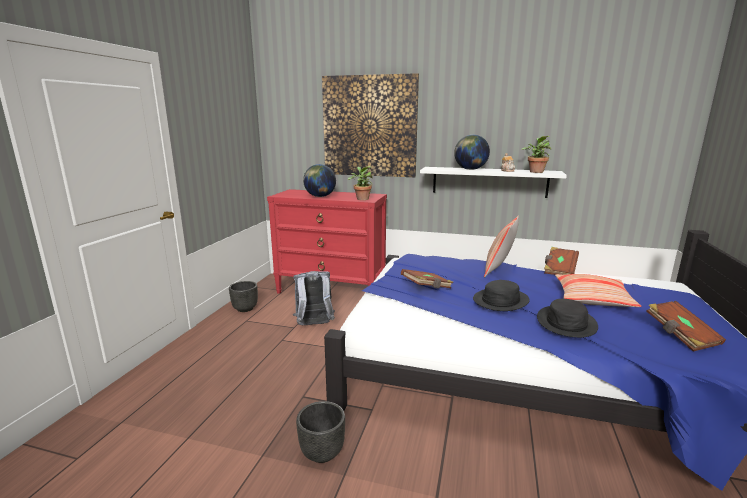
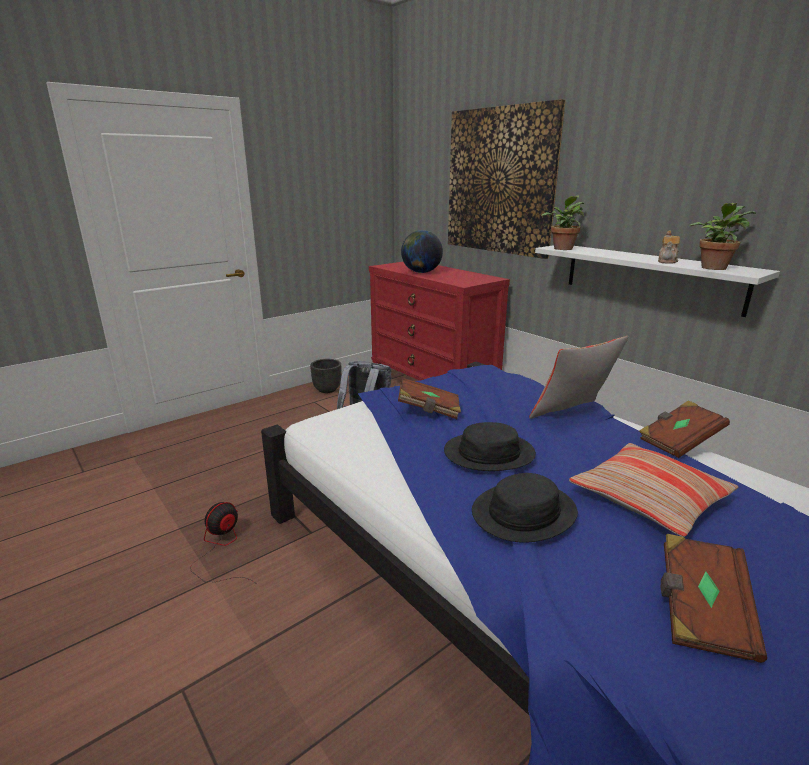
camera: 35 degrees right, 5 degrees up
black planter [296,401,345,463] -> fan [190,502,257,584]
potted plant [348,166,373,200] -> potted plant moved to [542,196,584,250]
globe [454,135,490,170] -> none

